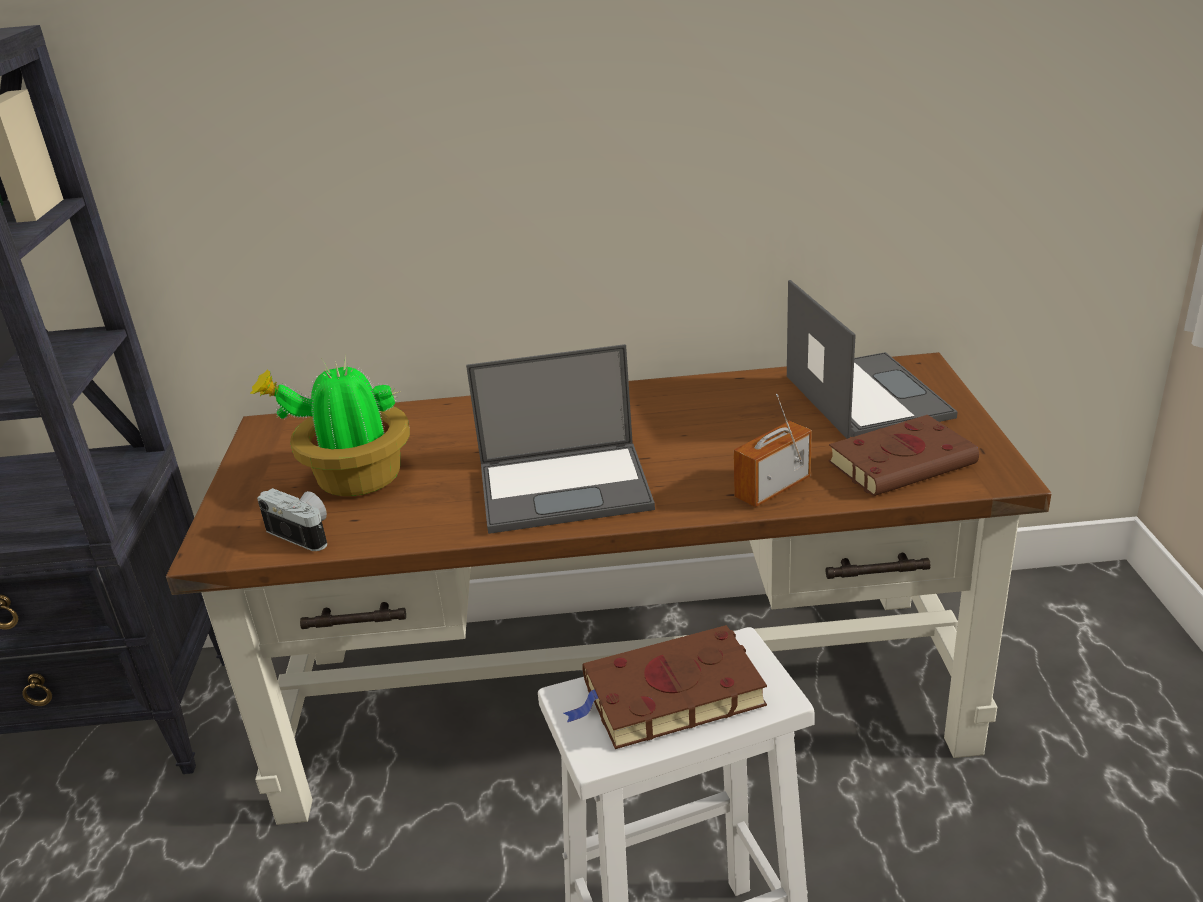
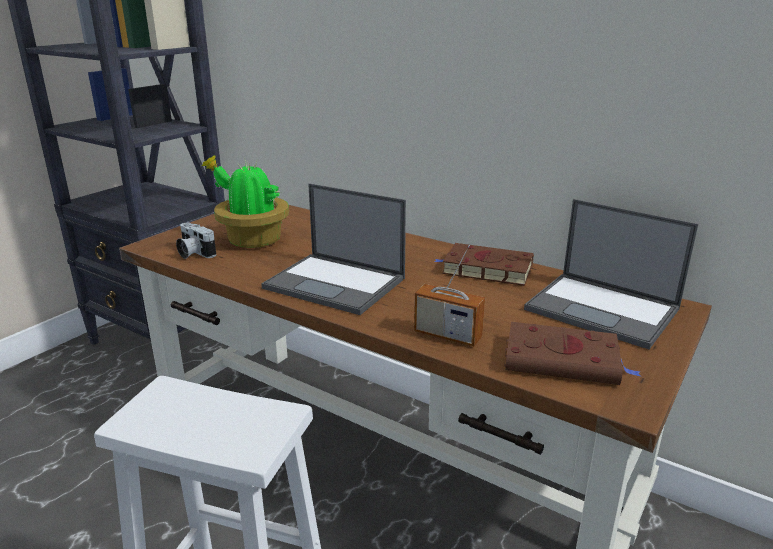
camera: 35 degrees right, 5 degrees down
camera [257,488,327,551] -> camera turned 150 degrees clockwise [176,223,216,259]
brown book [564,625,767,749] -> brown book moved to [434,243,534,286]
radio [734,394,812,507] -> radio turned 150 degrees counterclockwise [414,245,485,346]
laptop [787,280,958,439] -> laptop turned 105 degrees clockwise [524,199,698,349]

